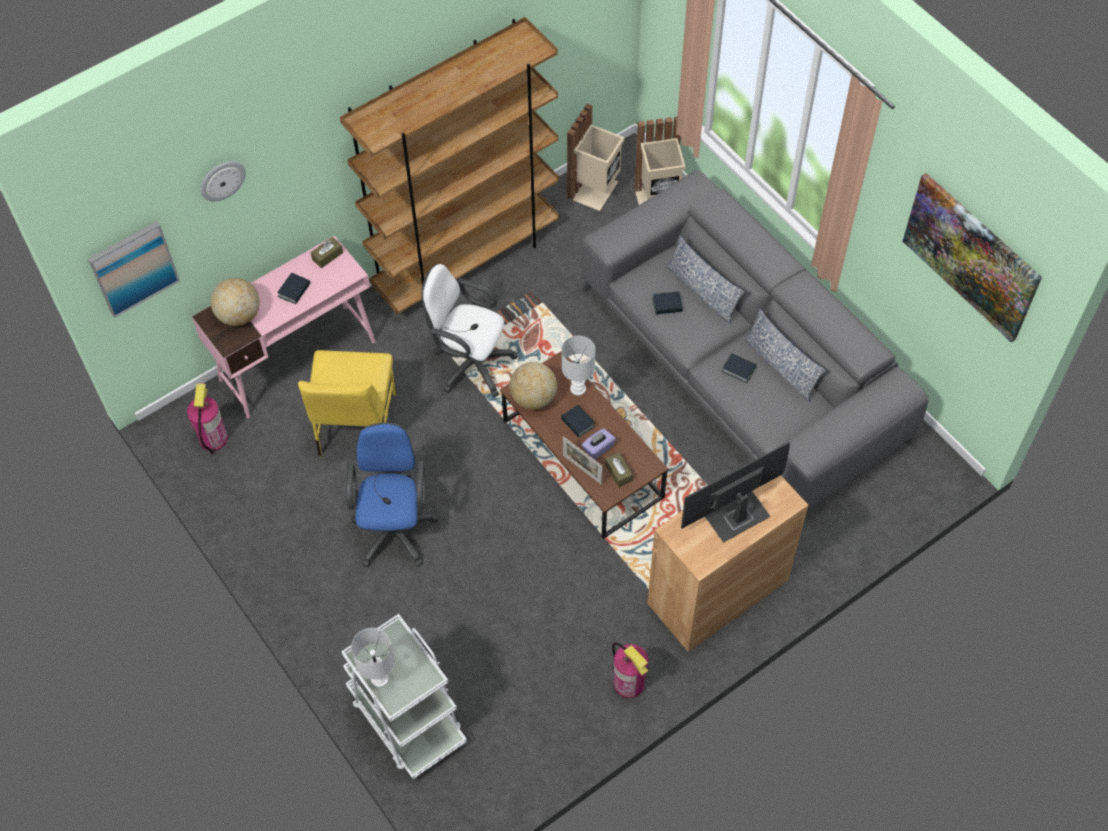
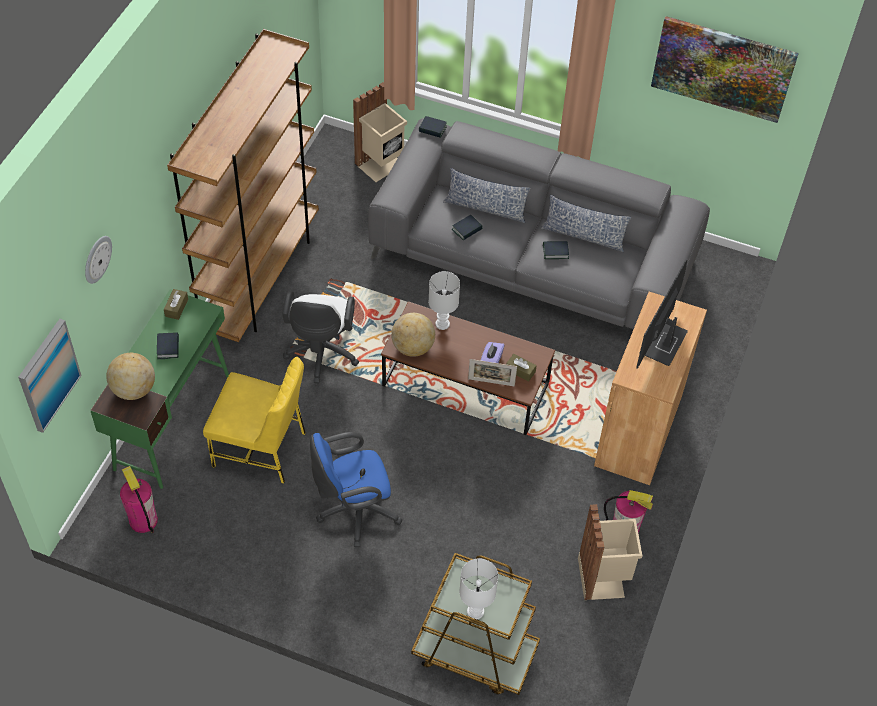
camera: 35 degrees left, 5 degrees down
pink desk [191,236,375,418] -> green desk [90,289,229,489]
yellow chair [298,350,397,456] -> yellow chair turned 45 degrees counterclockwise [203,357,306,483]
white cart [341,614,467,779] -> brown cart [411,553,540,695]
blue office chair [346,422,438,567] -> blue office chair turned 75 degrees counterclockwise [310,432,402,547]
white office chair [421,264,518,397] -> white office chair turned 75 degrees counterclockwise [282,291,359,384]
book [561,405,595,438] -> book moved to [419,116,447,138]
beige trash can [567,104,625,211] -> beige trash can moved to [578,504,642,600]

